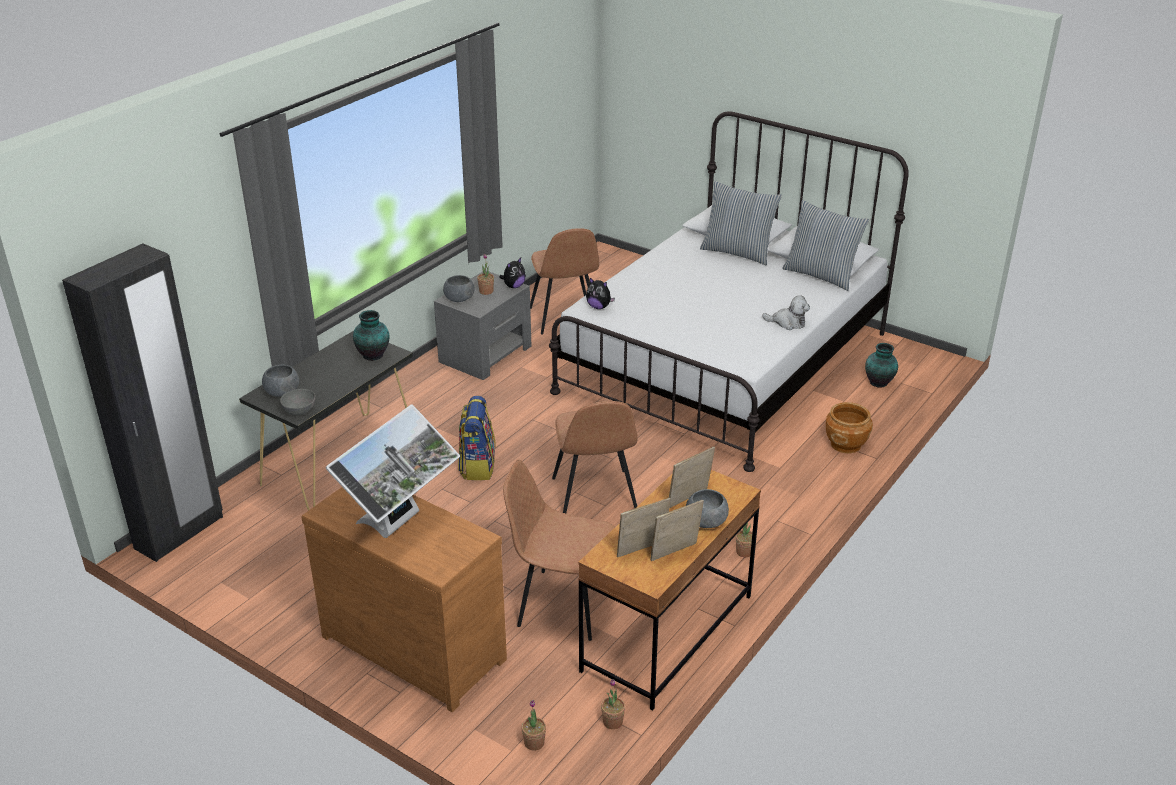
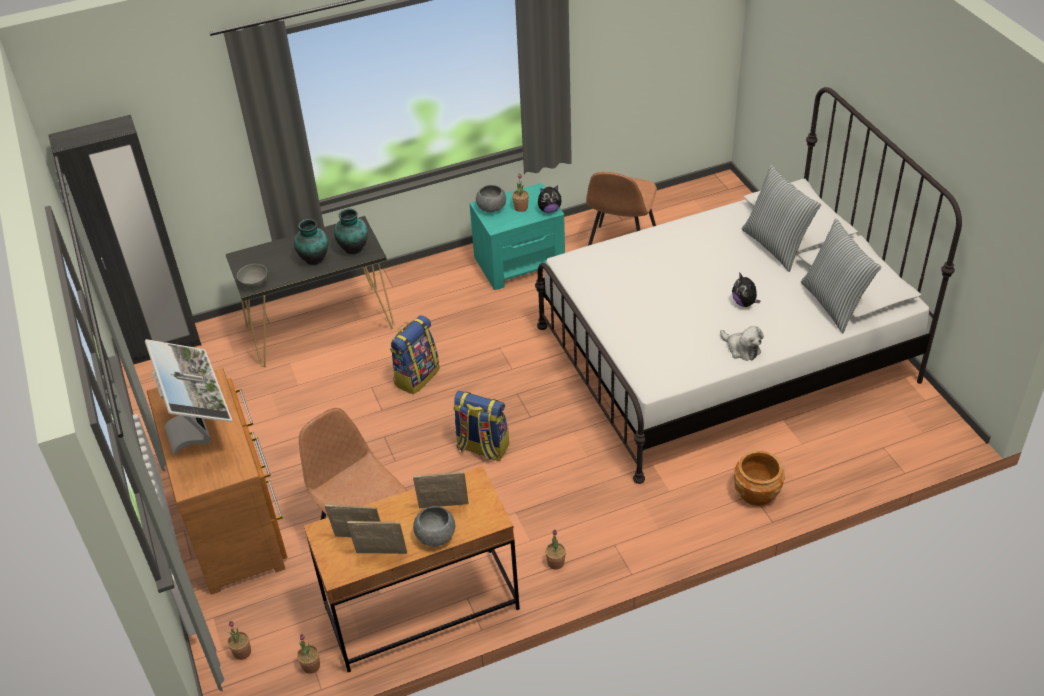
camera: 35 degrees right, 10 degrees up
grey bowl [262,365,299,397] -> none
monitor [326,405,460,538] -> monitor turned 90 degrees counterclockwise [145,339,232,455]
grey nightstand [434,270,532,380] -> turquoise nightstand [469,183,565,290]
brown chair [552,401,637,513] -> backpack [453,391,509,461]
plush toy [586,278,615,309] -> plush toy moved to [732,272,761,307]
vase [865,343,898,388] -> vase moved to [294,219,328,265]

